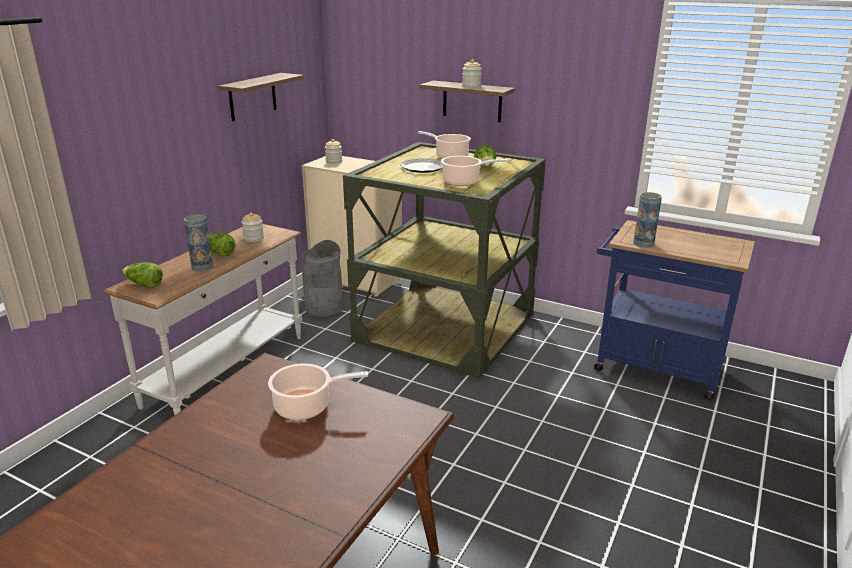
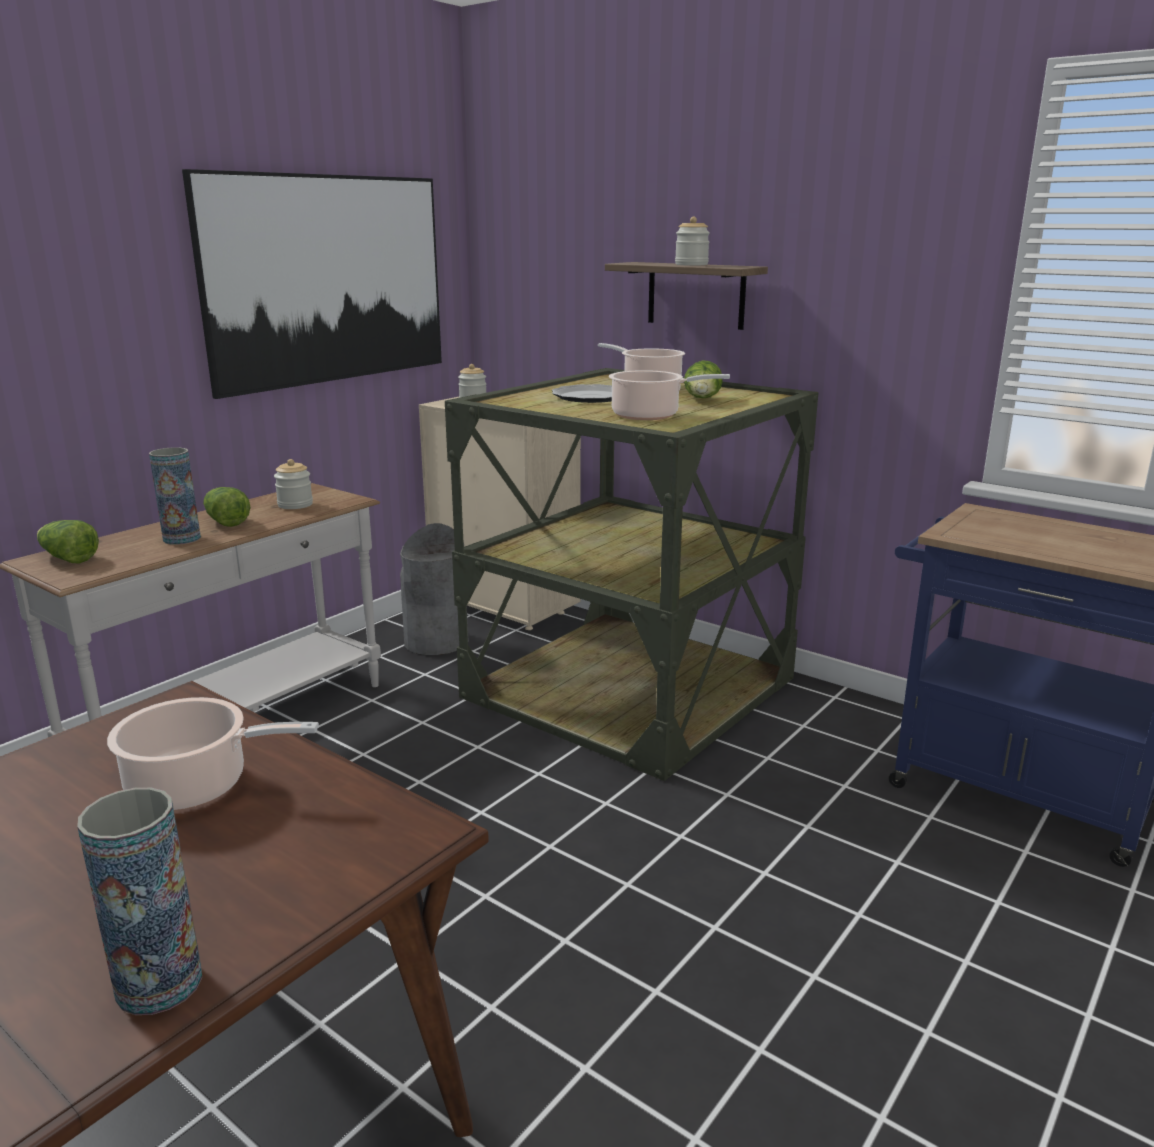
camera: 10 degrees right, 5 degrees down
shelf [218,73,304,121] -> picture [182,169,442,399]
vase [633,192,662,248] -> vase moved to [77,788,202,1015]

